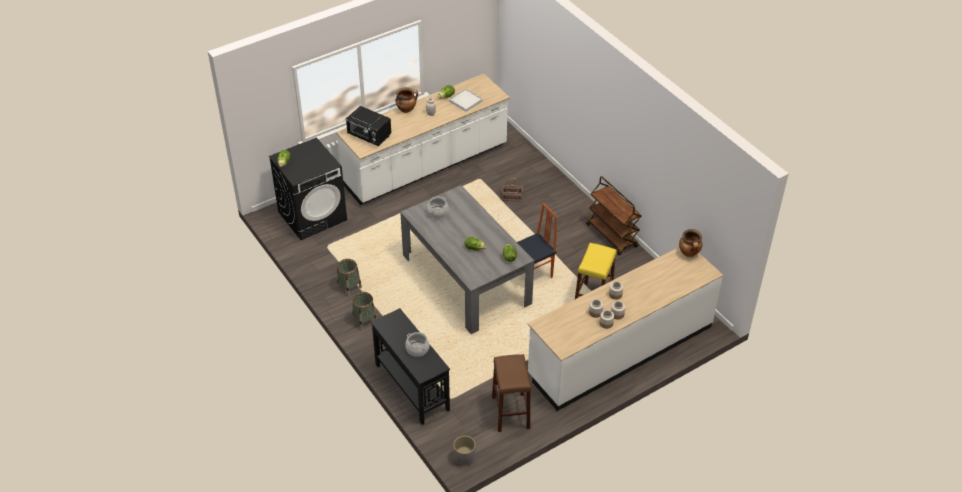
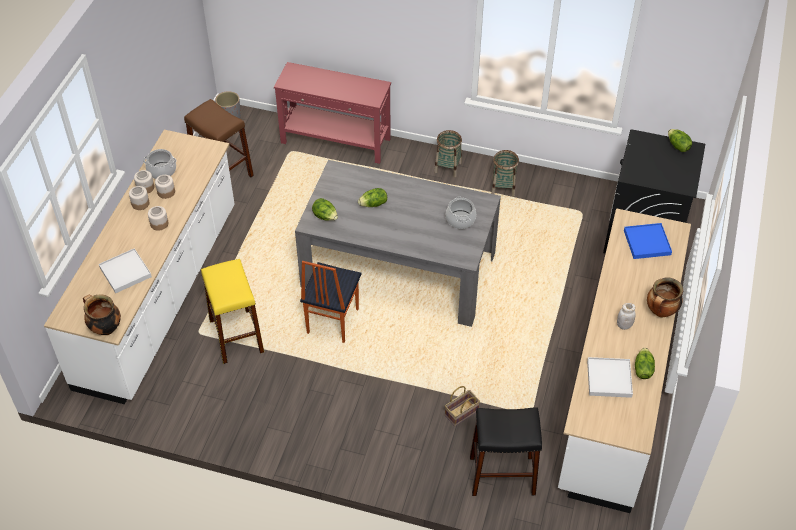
camera: 140 degrees right, 5 degrees up
black microwave [346,106,391,146] -> blue tray [624,223,672,259]
black console table [371,308,450,425] -> red console table [274,62,391,164]
cooking pot [405,332,429,357] -> cooking pot moved to [143,149,177,179]
brown cart [586,176,641,255] -> none
none -> white tray [99,248,152,293]
none -> black stool [470,407,542,496]

